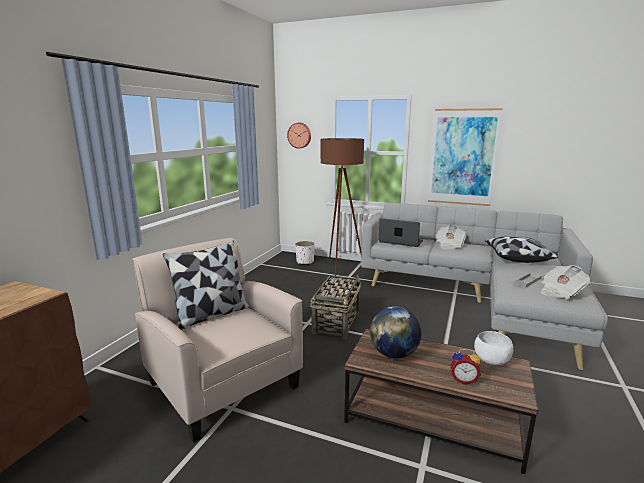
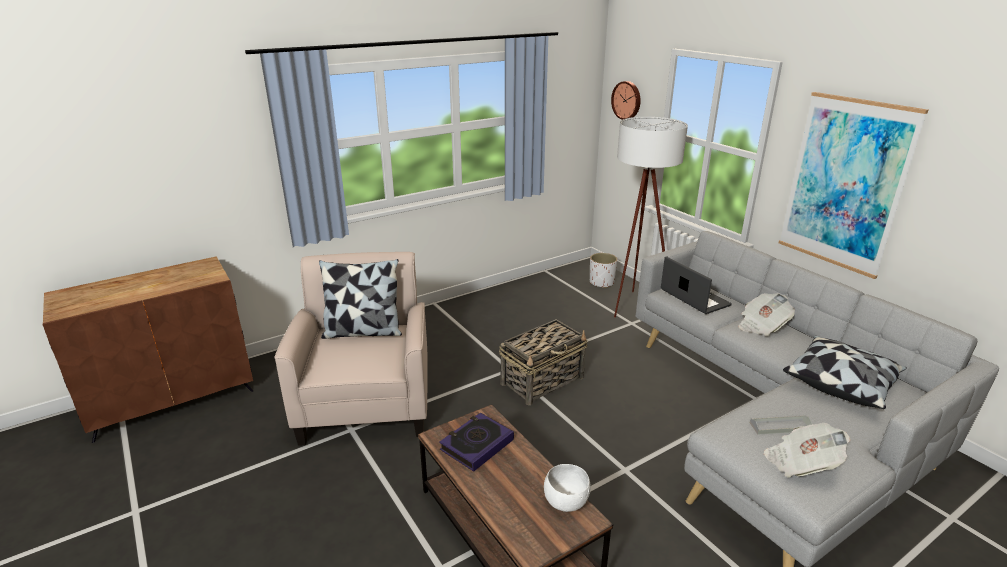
camera: 35 degrees right, 10 degrees up
brown floor lamp [321,138,364,276] -> white floor lamp [614,117,688,318]
globe [370,306,421,359] -> book [439,412,514,472]
alarm clock [450,349,481,385] -> none

